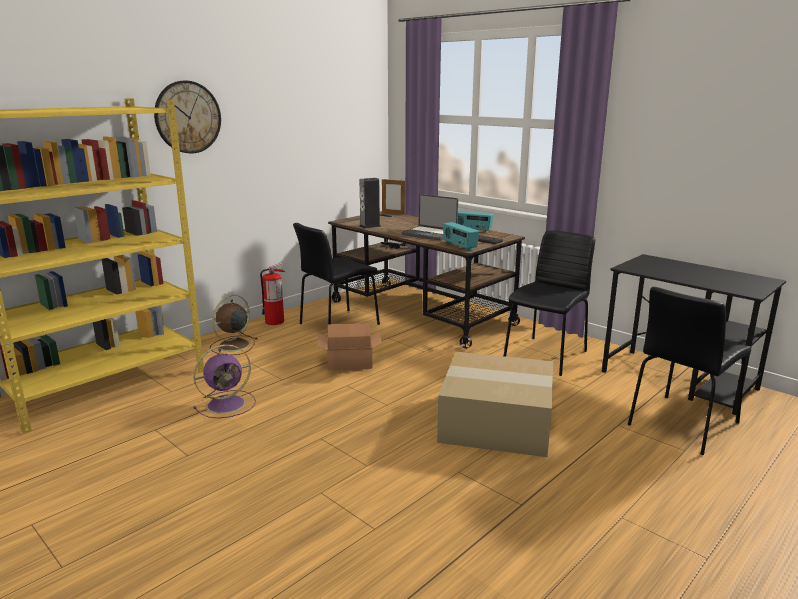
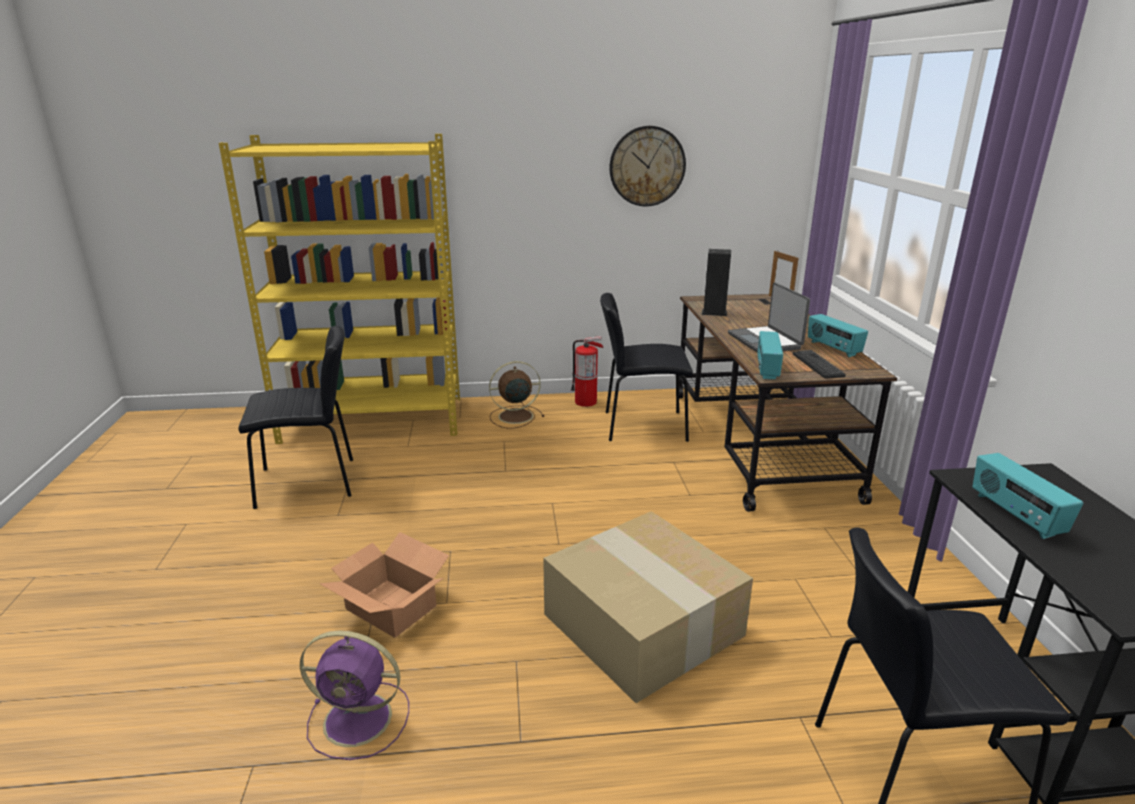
camera: 40 degrees right, 5 degrees up
wall clock [154,81,221,153] -> wall clock moved to [609,126,686,207]
purple fan [193,344,256,418] -> purple fan moved to [300,630,409,760]
cardboard box [317,323,382,370] -> cardboard box moved to [320,532,449,638]
black chair [504,230,595,376] -> black chair moved to [238,326,353,509]
none -> radio [973,453,1083,539]

